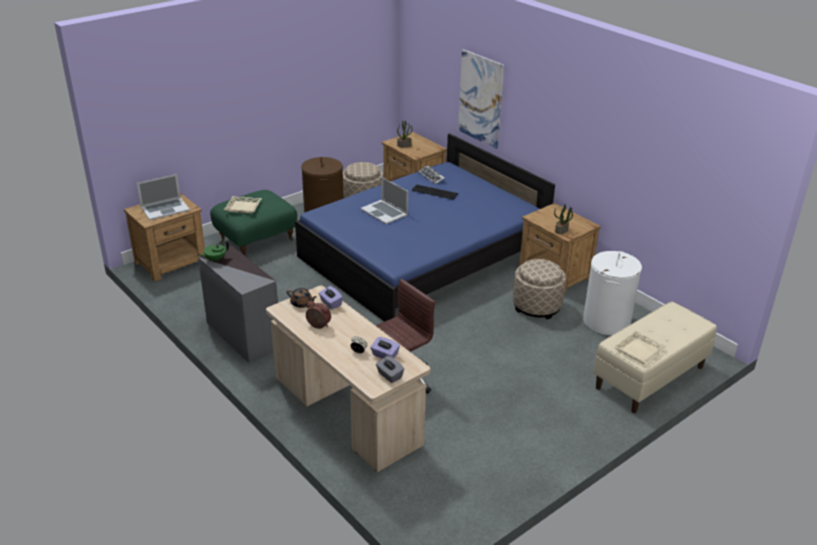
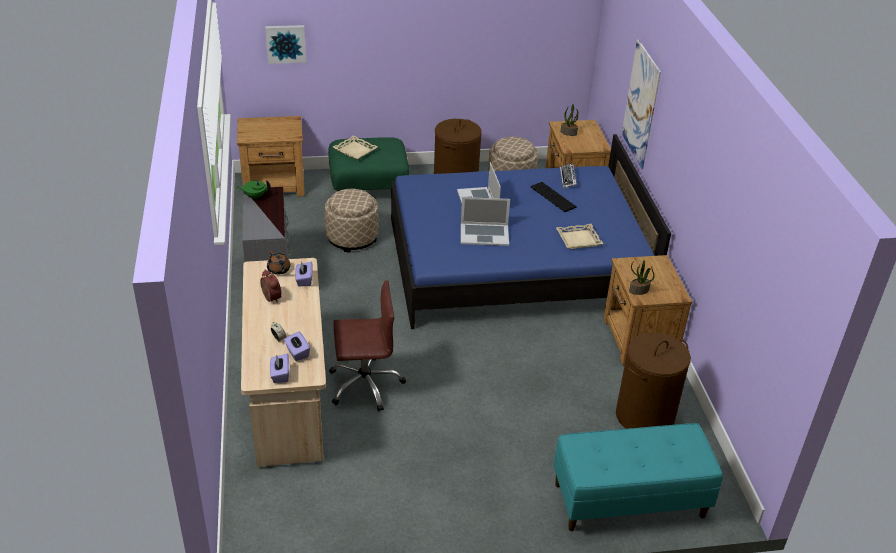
camera: 30 degrees right, 5 degrees up
laptop [137,174,190,220] -> laptop moved to [461,197,510,246]
grey tissue box [376,355,404,383] -> purple tissue box [270,354,289,383]
beige ottoman [513,259,566,319] -> beige ottoman moved to [325,189,378,252]
white laundry basket [583,251,642,335] -> brown laundry basket [616,333,691,429]
beige bench [593,302,717,413] -> turquoise bench [554,423,723,531]
beige tray [614,331,667,364] -> beige tray moved to [556,224,604,249]
none -> picture [265,25,306,64]

